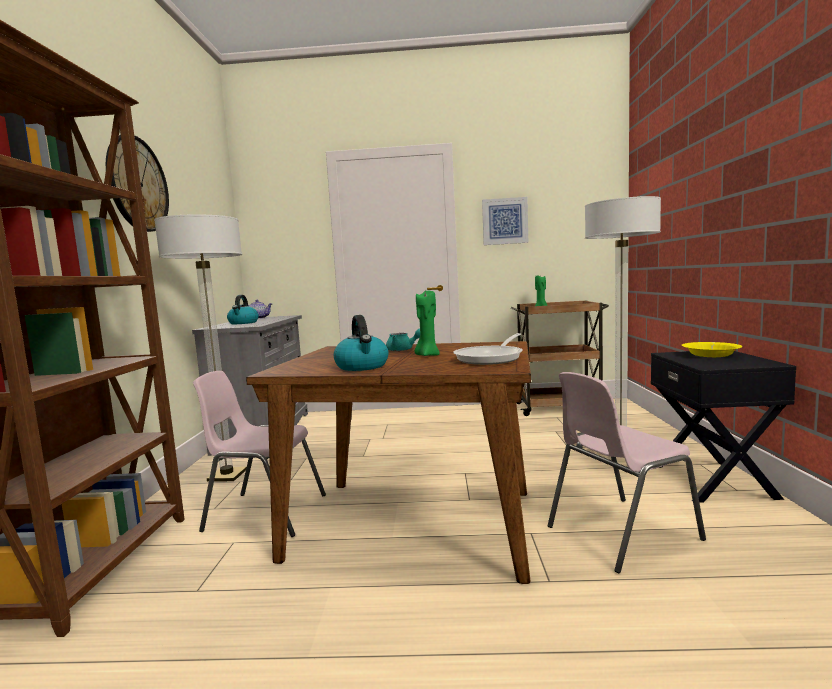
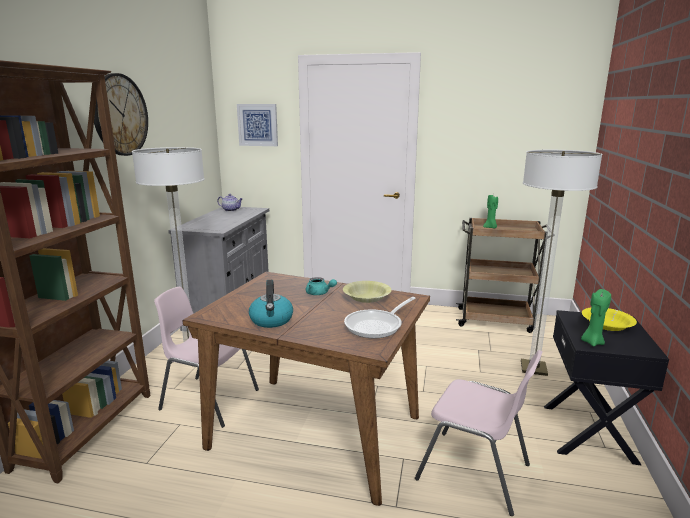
camera: 10 degrees right, 10 degrees up
kettle [227,295,259,324] -> none
green candle [415,291,440,356] -> green candle moved to [581,289,611,347]
picture [482,197,528,245] -> picture moved to [237,104,278,146]
pink chair [548,372,706,573] -> pink chair turned 135 degrees counterclockwise [415,350,543,516]
none -> yellow bowl [343,281,391,303]

